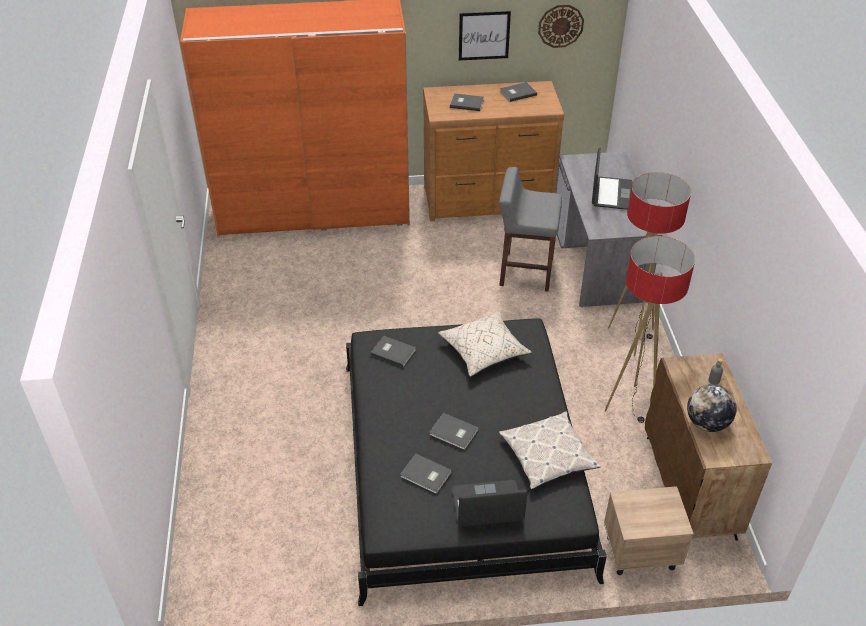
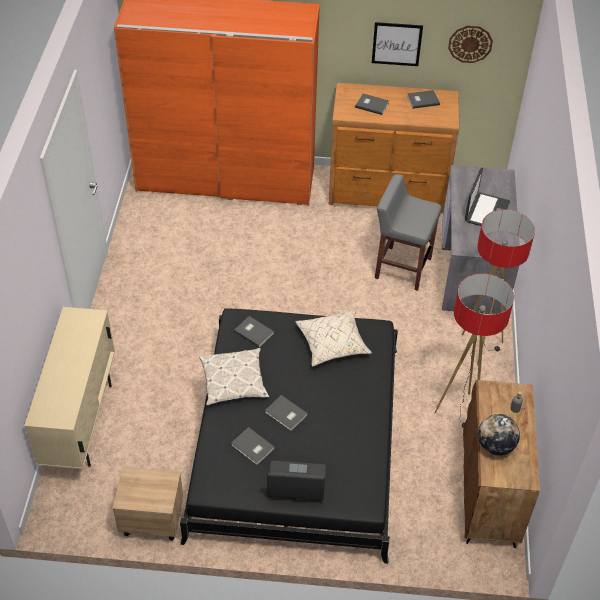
camera: 10 degrees right, 5 degrees up
pillow [499,411,601,489] -> pillow moved to [199,348,269,405]
beige nightstand [604,486,694,575] -> beige nightstand moved to [113,467,183,540]
none -> beige cabinet [24,307,115,469]

